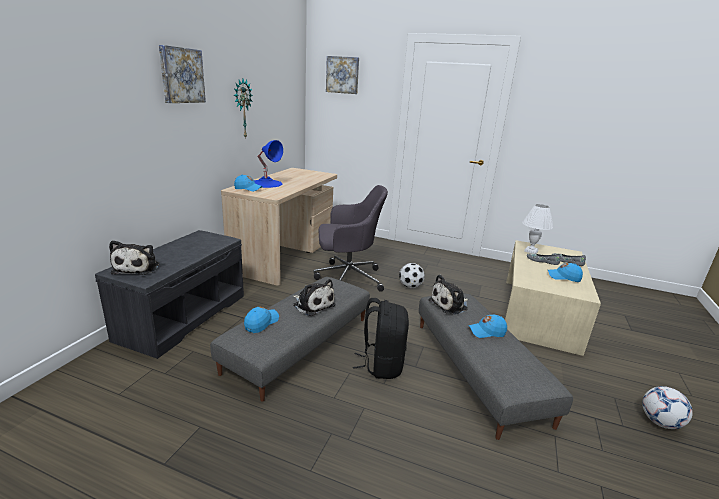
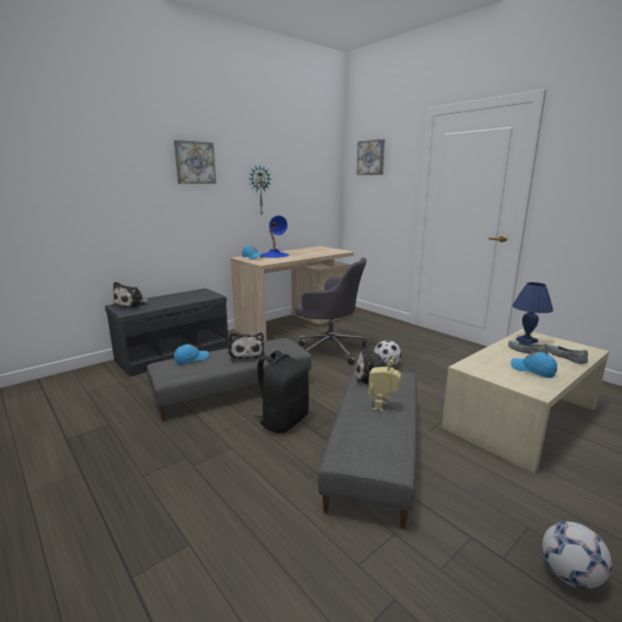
camera: 30 degrees right, 5 degrees down
blue cap [468,315,507,338] -> toy robot [368,357,401,412]
white table lamp [522,204,553,254] -> blue table lamp [512,282,553,344]

